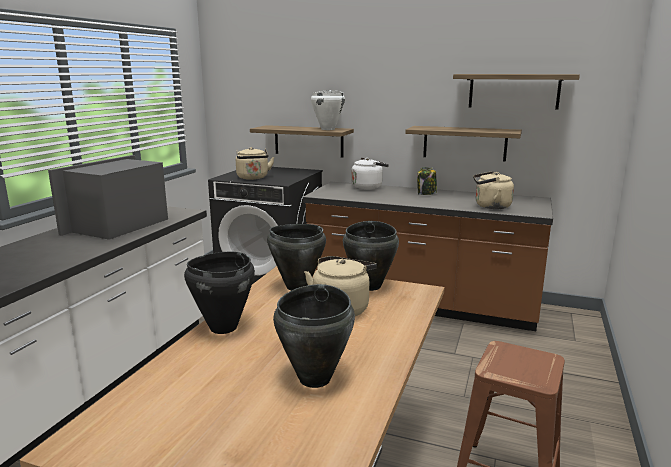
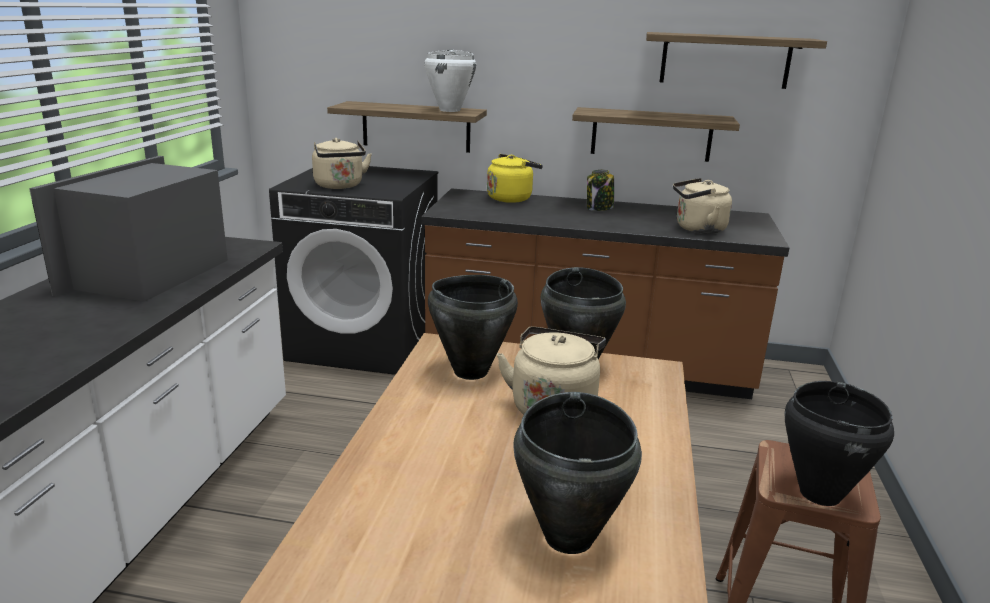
camera: 10 degrees left, 5 degrees up
black cooking pot [184,252,255,334] -> black cooking pot moved to [785,381,894,506]
white kettle [352,158,389,190] -> yellow kettle [487,154,543,203]

